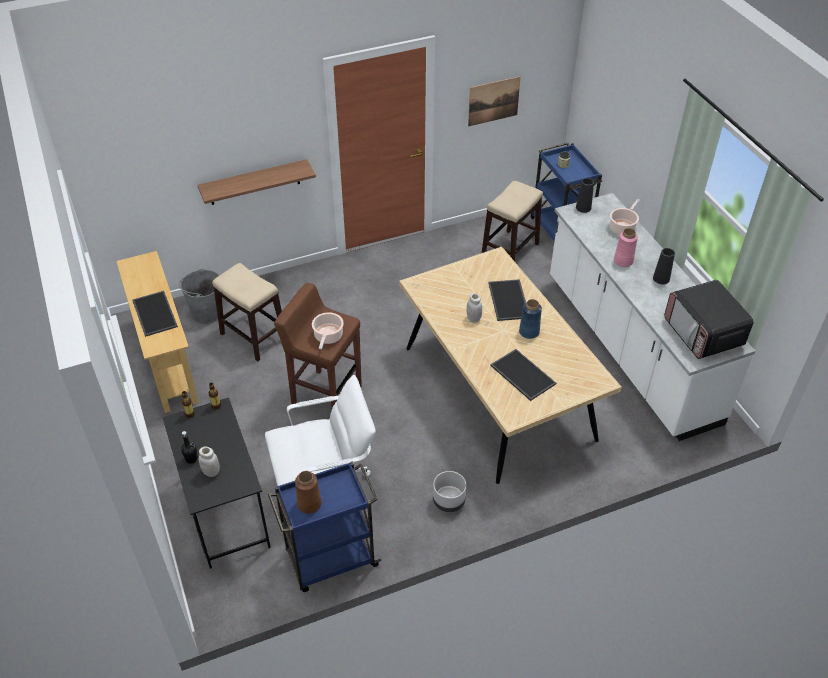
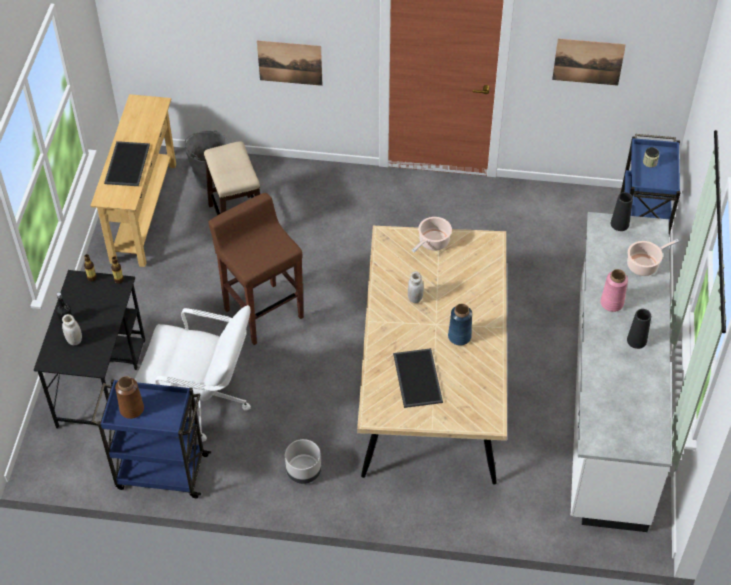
camera: 30 degrees right, 5 degrees up
shelf [197,159,316,205] -> picture [257,41,322,86]
cooking pot [312,312,344,349] -> cooking pot moved to [412,217,452,252]
stool [482,181,543,261] -> none
tray [488,279,526,321] -> none
microwave [664,280,754,359] -> none

